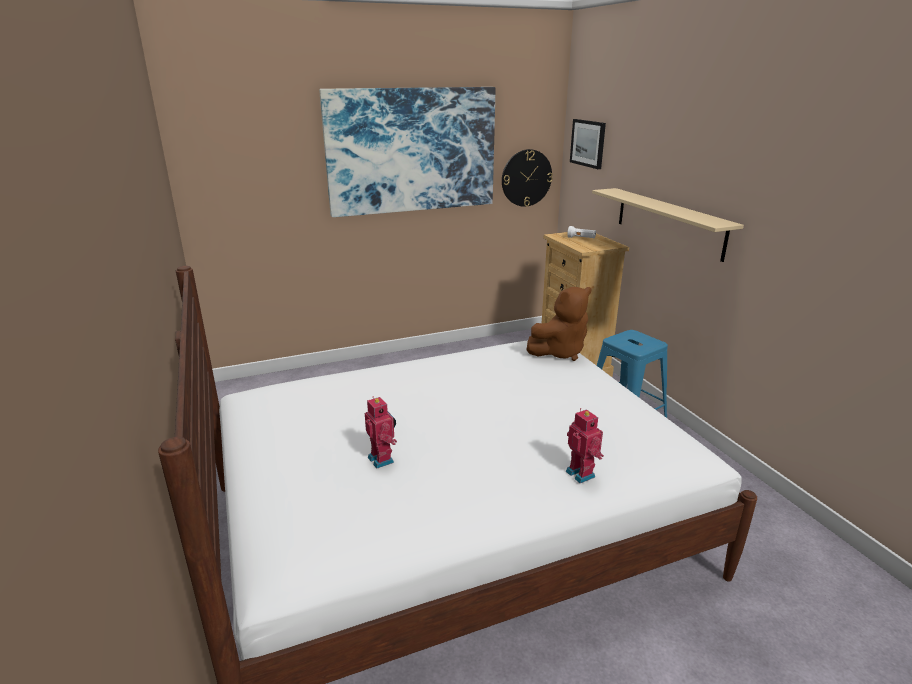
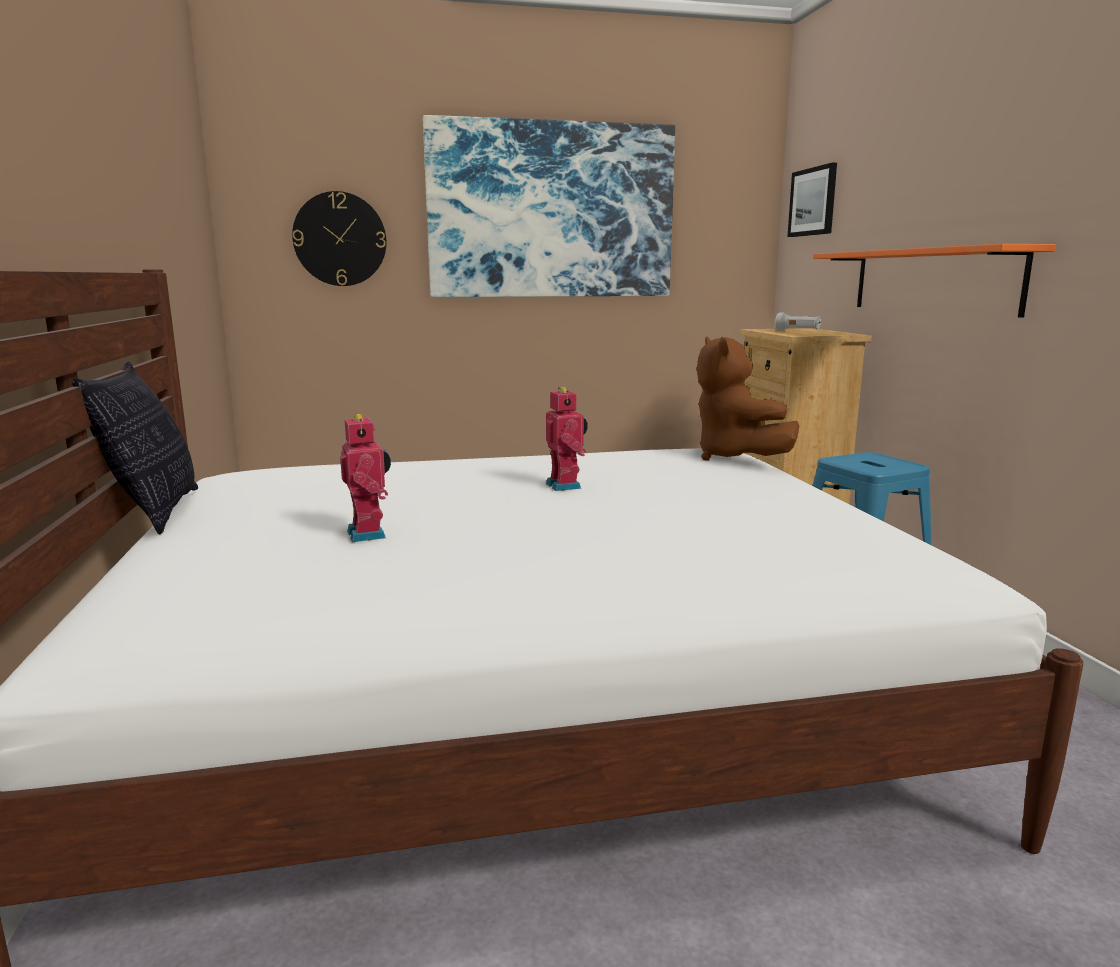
camera: 10 degrees right, 10 degrees down
wall clock [502,149,553,207] -> wall clock moved to [292,191,386,286]
brown plush toy [527,287,591,361] -> brown plush toy turned 90 degrees clockwise [697,336,799,461]
toy robot [566,408,604,483] -> toy robot moved to [546,387,588,491]
beige shelf [592,188,744,262] -> orange shelf [813,244,1056,318]
none -> pillow [72,362,198,534]

